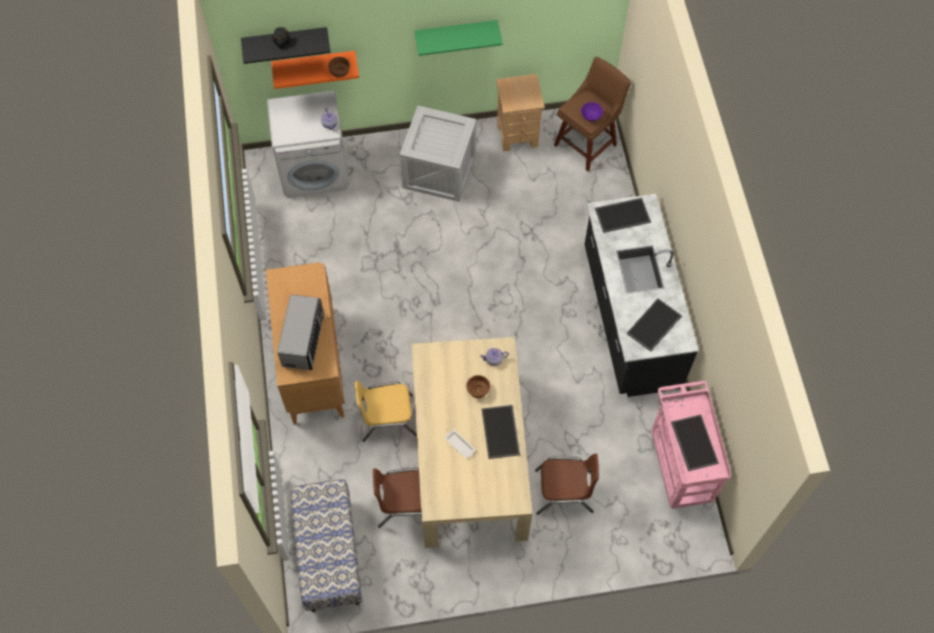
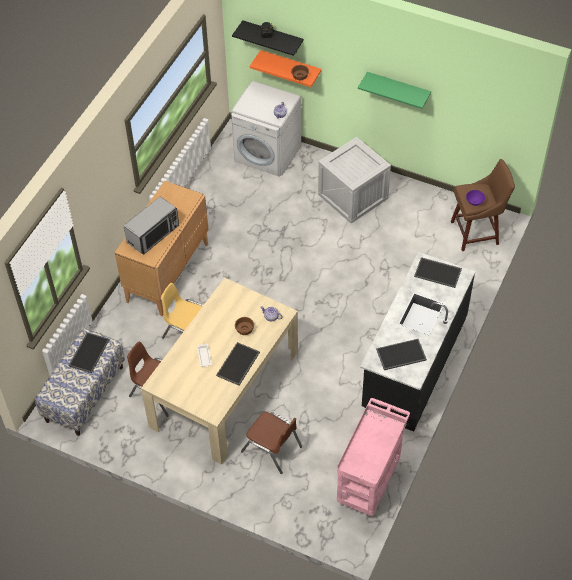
camera: 35 degrees right, 10 degrees down
beige nightstand [496,74,545,152] -> none
tray [671,414,719,471] -> tray moved to [68,332,110,373]

